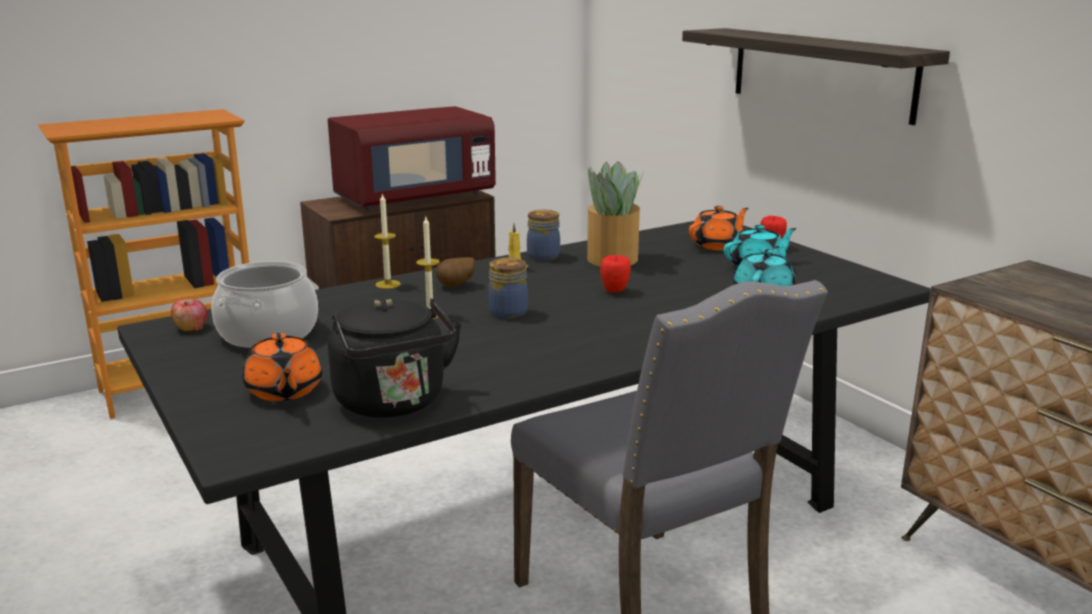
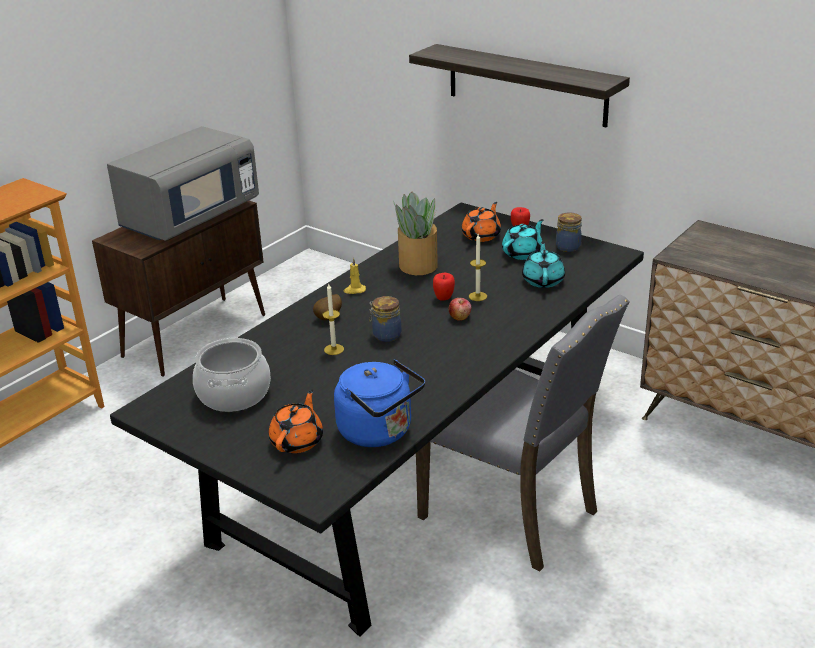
camera: 20 degrees left, 10 degrees up
apple [171,298,208,332] -> apple moved to [449,298,471,321]
orange teapot [243,333,322,401] -> orange teapot turned 120 degrees counterclockwise [269,389,323,453]
red microwave [328,106,496,210] -> grey microwave [107,126,259,241]
black kettle [328,298,462,418] -> blue kettle [334,359,425,447]
candle [374,193,401,289] -> candle moved to [469,234,487,301]
jar [527,210,560,261] -> jar moved to [556,213,582,252]

